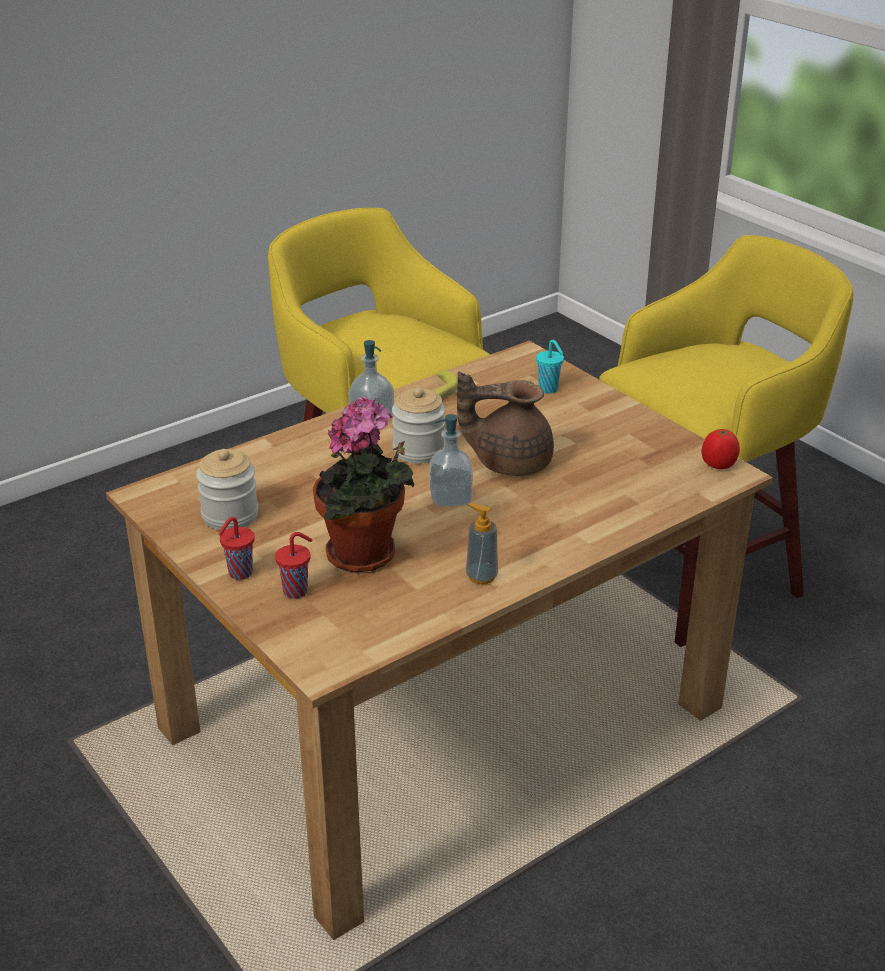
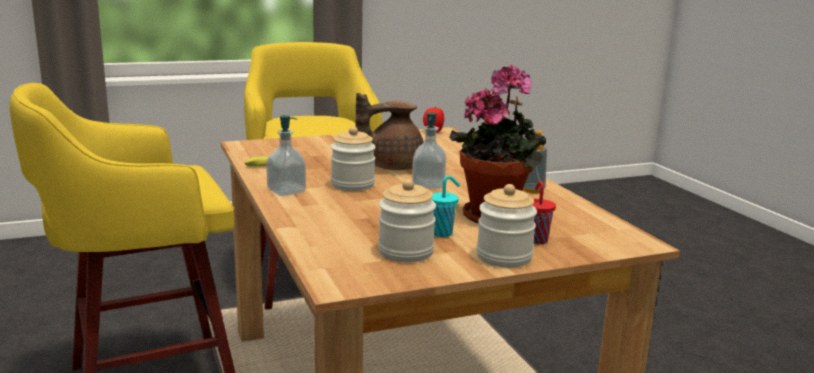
camera: 75 degrees left, 15 degrees down
red cup [218,517,255,580] -> jar [477,184,537,268]
brown teapot [457,371,554,476] -> brown teapot turned 45 degrees clockwise [355,93,424,170]
turquoise cup [536,340,564,394] -> turquoise cup moved to [431,175,460,237]

